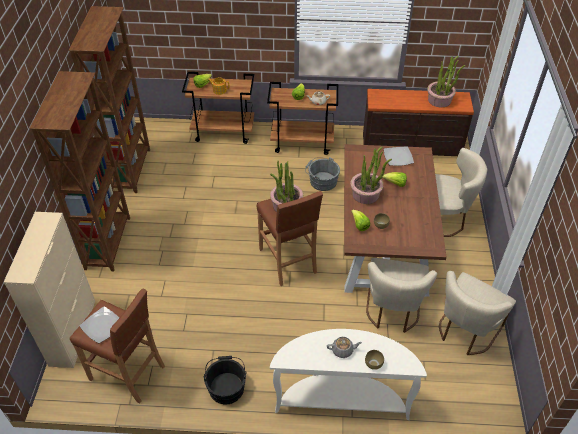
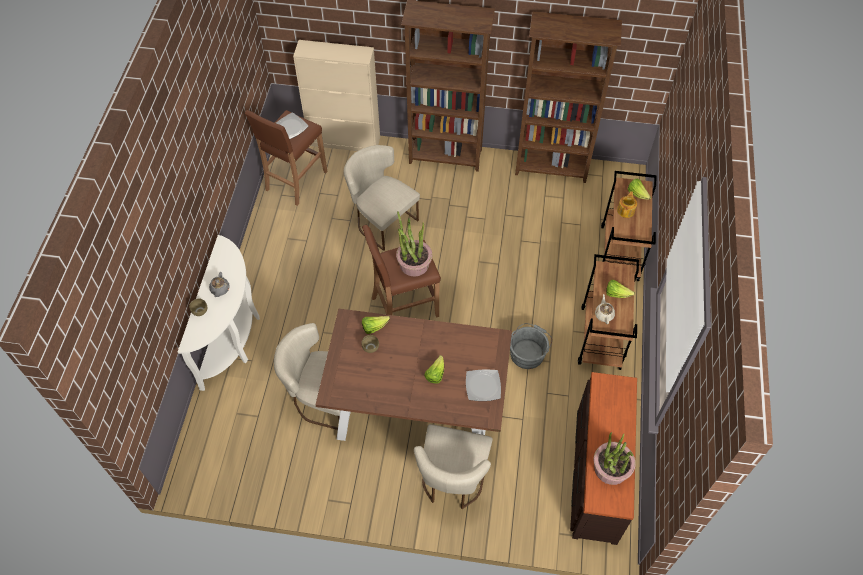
camera: 95 degrees right, 10 degrees up
black bucket [204,356,247,404] -> none
potted plant [350,146,392,204] -> none
beige chair [439,271,516,355] -> beige chair moved to [344,145,420,251]

